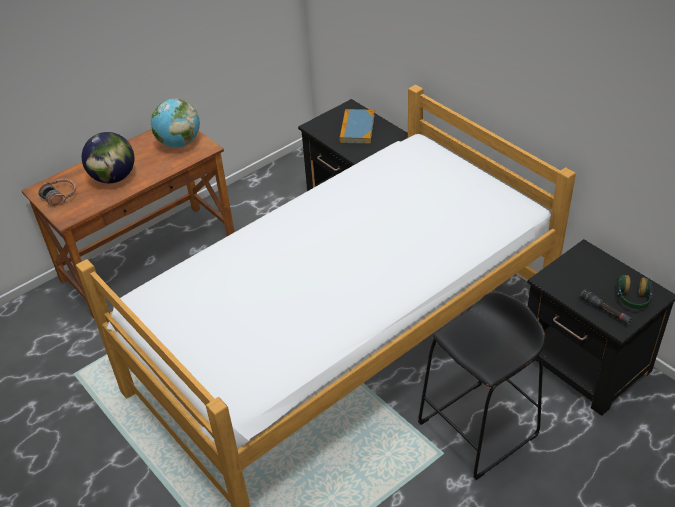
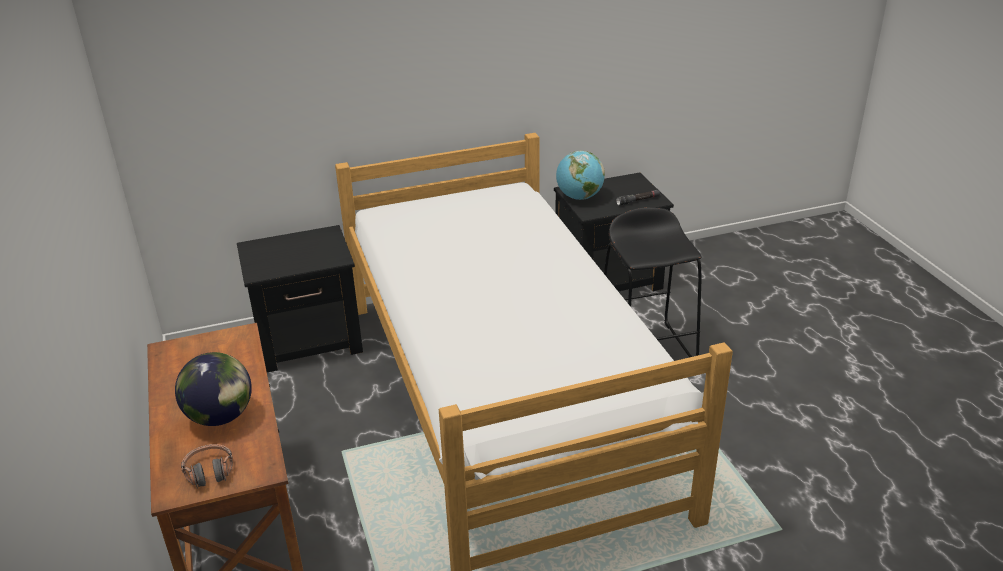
camera: 70 degrees left, 10 degrees down
globe [151,98,200,147] -> globe moved to [556,151,605,200]
book [339,109,375,144] -> none
headphones [616,275,653,309] -> none

